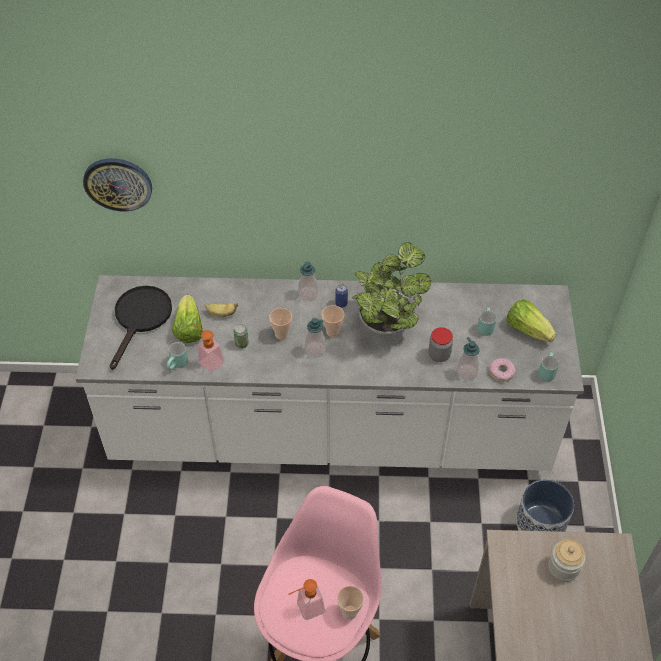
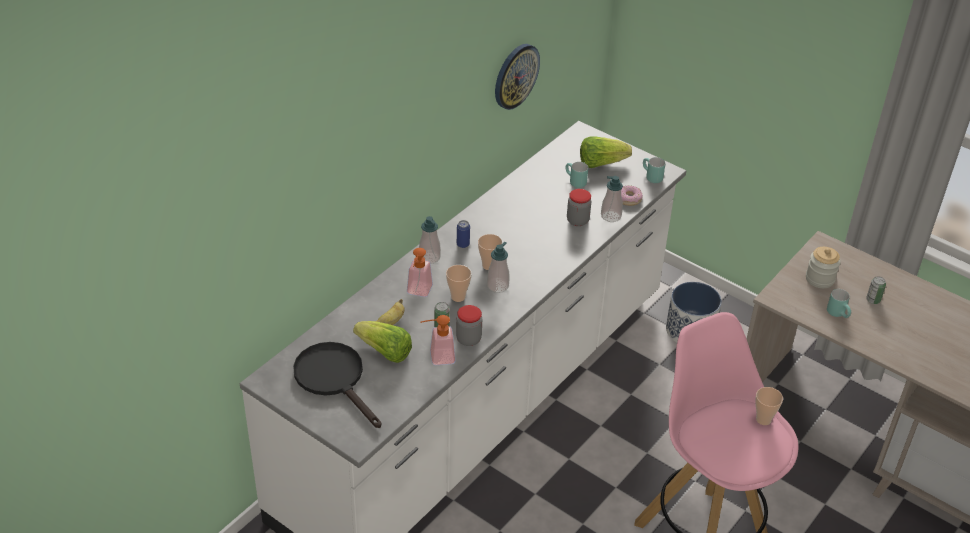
camera: 55 degrees left, 10 degrees down
wall clock [83,158,152,211] -> wall clock moved to [495,44,540,110]
turquoise mug [167,342,188,370] -> turquoise mug moved to [827,289,851,318]
soap dispenser [288,579,325,620] -> soap dispenser moved to [407,248,433,297]
potted plant [352,242,431,336] -> none
none -> jar [456,305,482,346]
none -> can [866,276,886,304]

